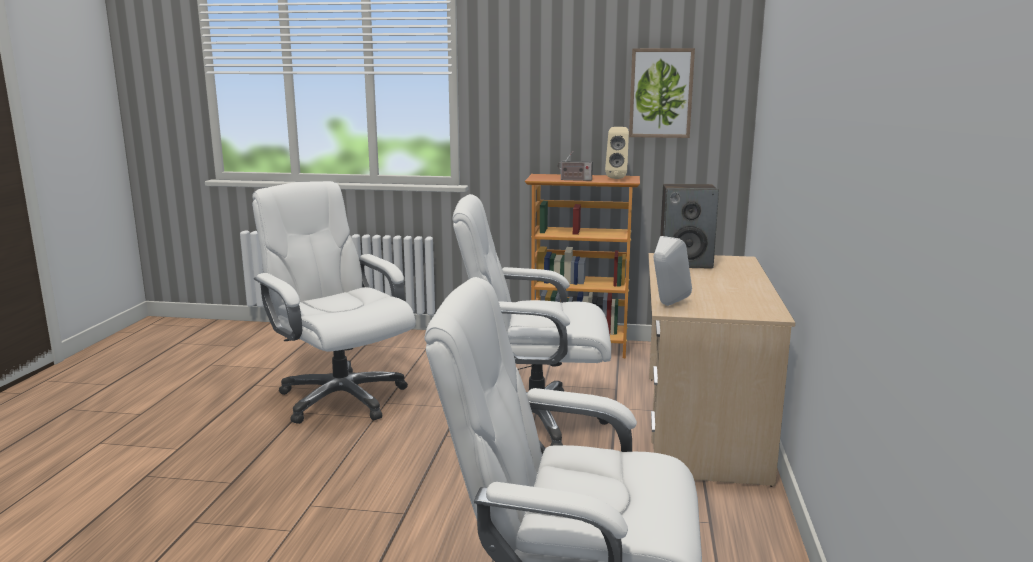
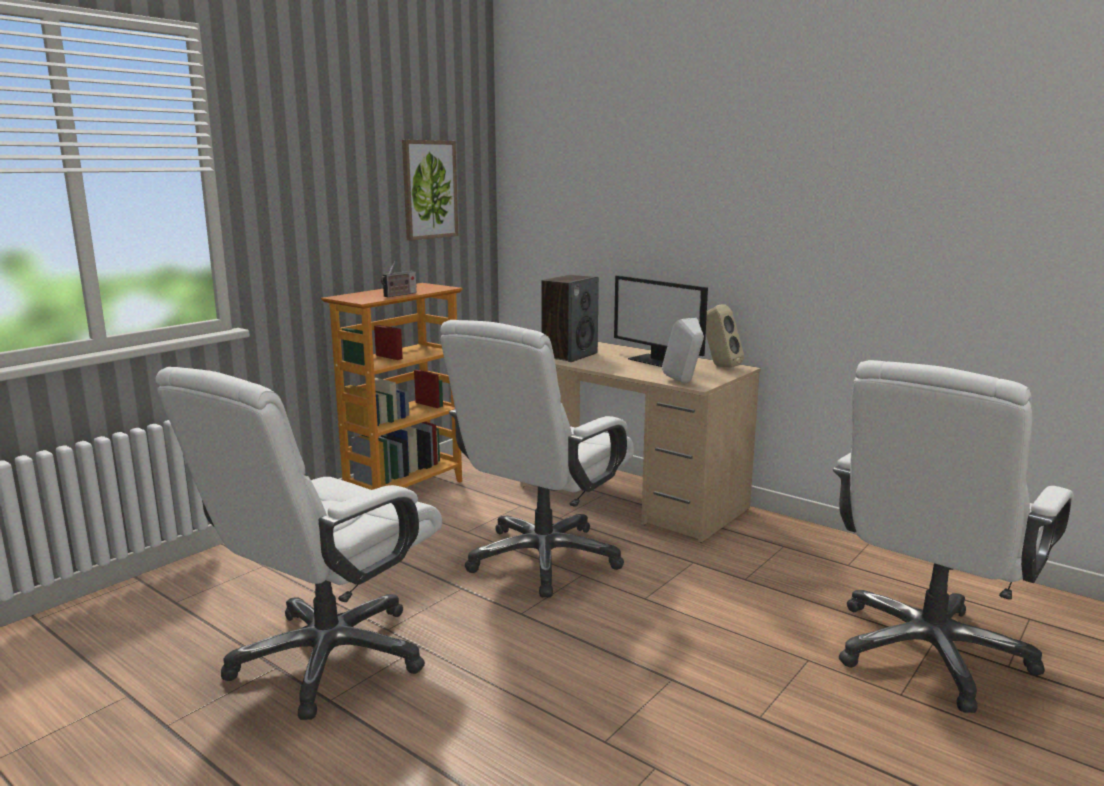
camera: 60 degrees left, 0 degrees up
white office chair [252,181,415,424] -> white office chair turned 45 degrees counterclockwise [155,367,442,720]
beige speaker [605,127,629,179] -> beige speaker moved to [706,304,744,368]
none -> monitor [614,275,708,367]

